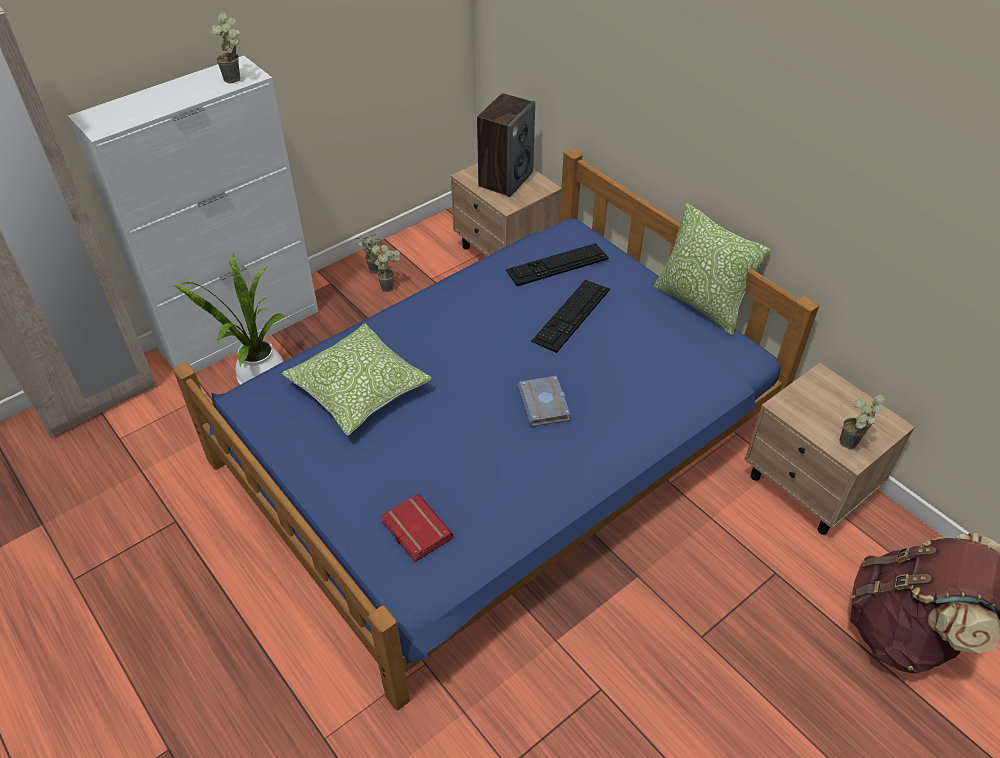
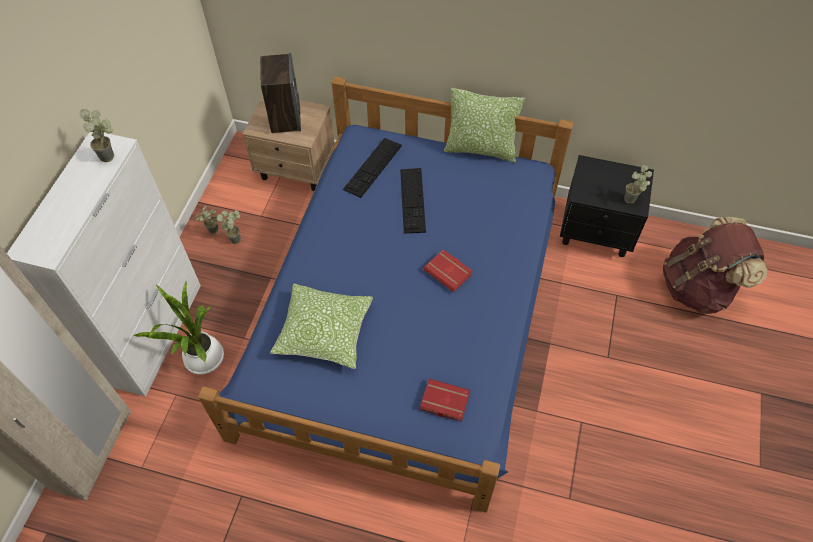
camera: 35 degrees left, 10 degrees up
grey book [518,376,571,427] -> red book [424,250,472,292]
beige nightstand [744,363,915,535] -> black nightstand [560,155,654,257]

